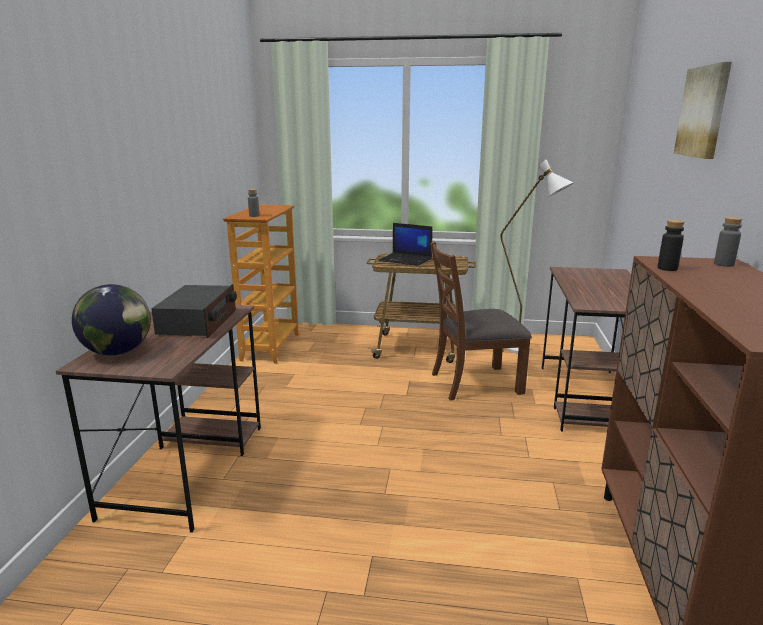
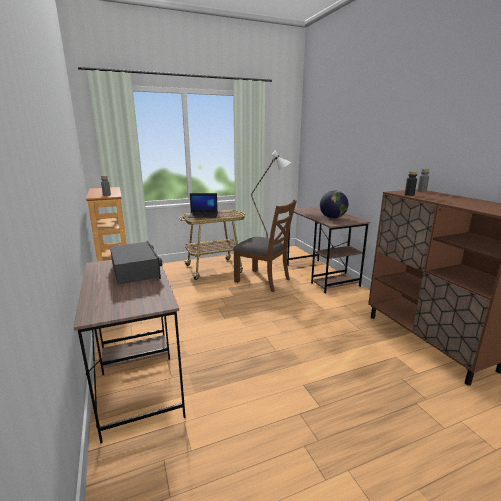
camera: 30 degrees left, 0 degrees up
globe [72,284,151,356] -> globe moved to [320,190,348,219]
brown chair [430,242,532,400] -> brown chair turned 105 degrees counterclockwise [233,200,297,292]
picture [674,62,732,159] -> none

